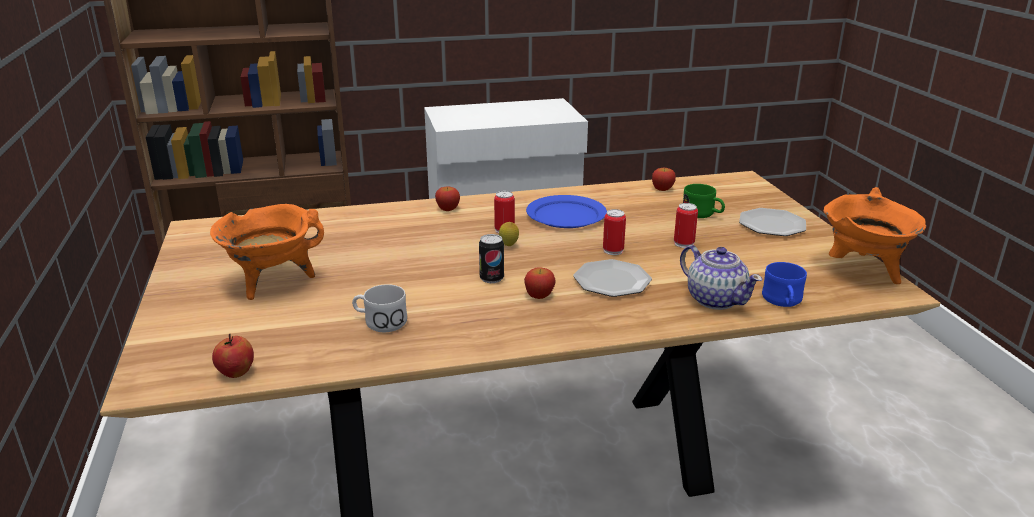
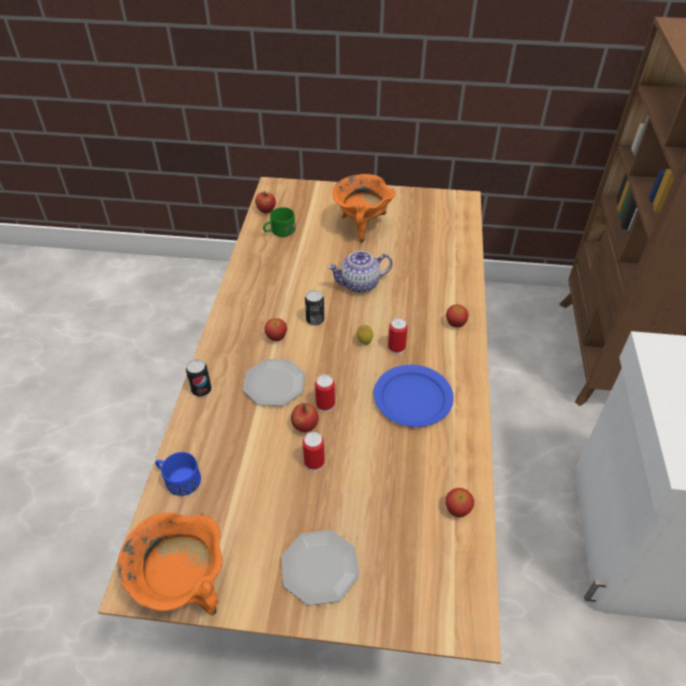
camera: 110 degrees right, 20 degrees up
white mug [352,284,407,332] -> none
teapot [680,245,763,310] -> teapot moved to [327,251,393,293]
green mug [683,184,725,218] -> green mug moved to [263,207,295,237]
none -> can [186,359,212,397]
none -> apple [291,403,319,432]

